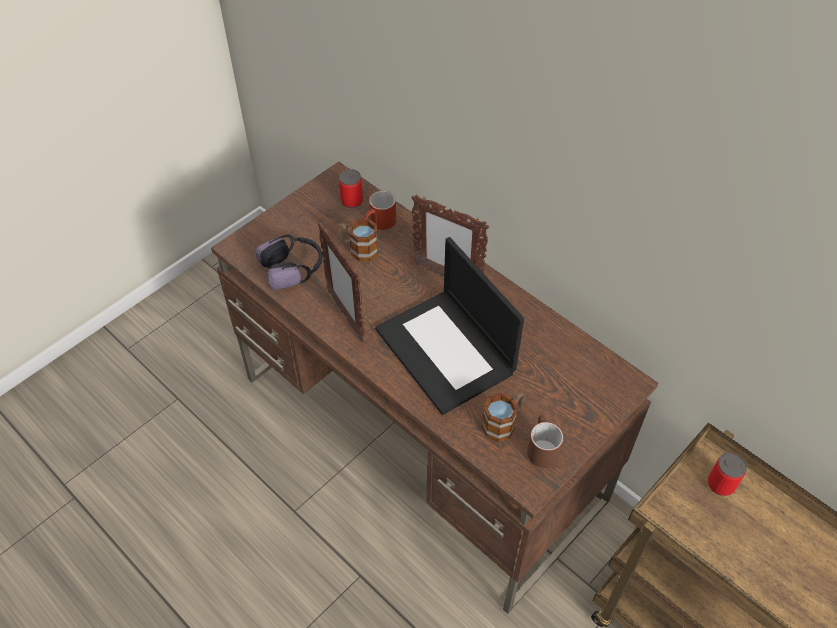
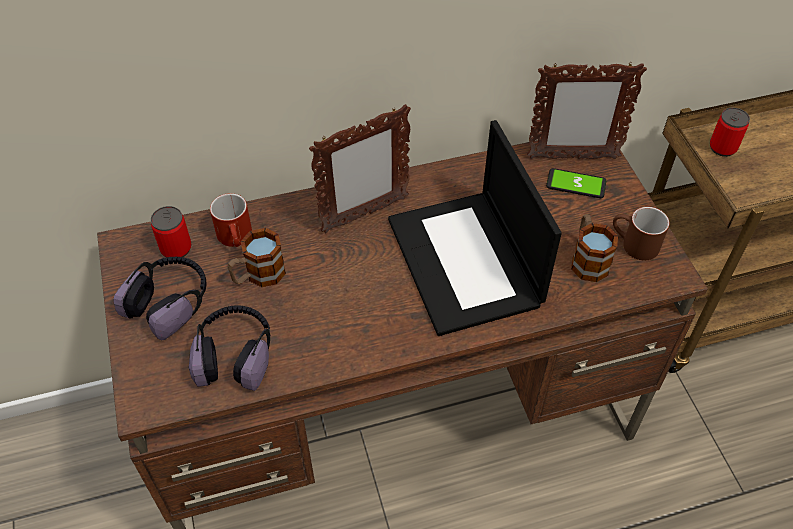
camera: 60 degrees left, 0 degrees up
picture frame [318,223,366,343] -> picture frame moved to [527,62,647,159]
laptop [375,237,524,415] -> laptop turned 75 degrees clockwise [388,120,562,336]
none -> headphones [114,257,206,340]
none -> phone [546,168,606,198]

